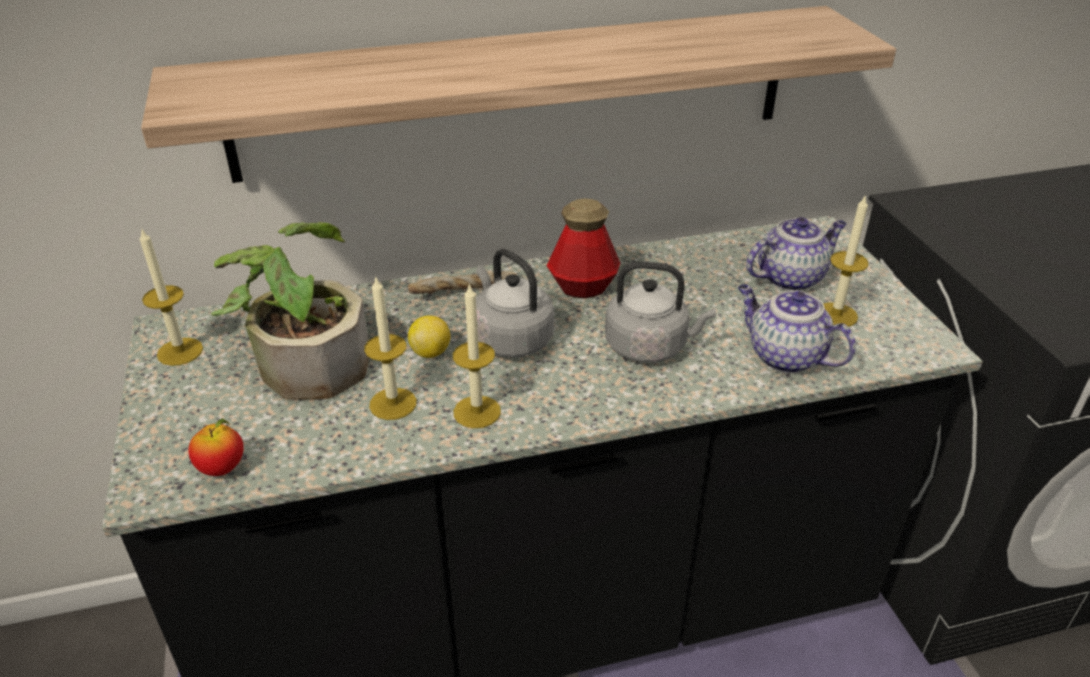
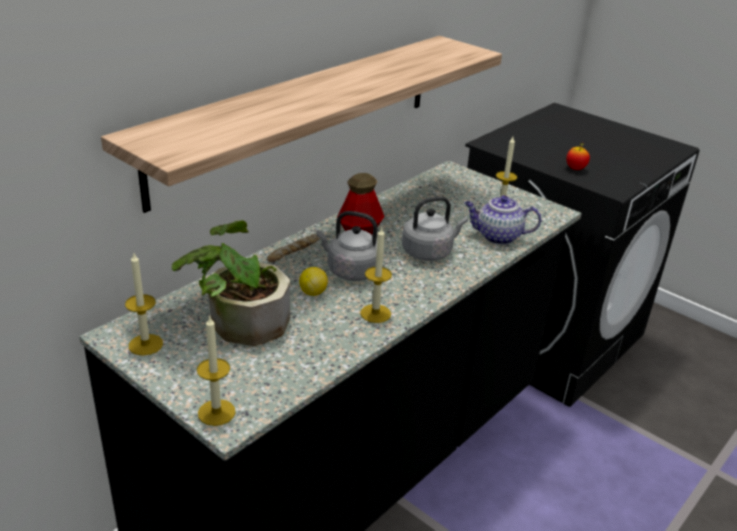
camera: 35 degrees left, 5 degrees down
apple [188,419,244,476] -> apple moved to [566,143,590,170]
candle [364,276,417,420] -> candle moved to [197,315,236,426]
teapot [746,217,847,291] -> none

